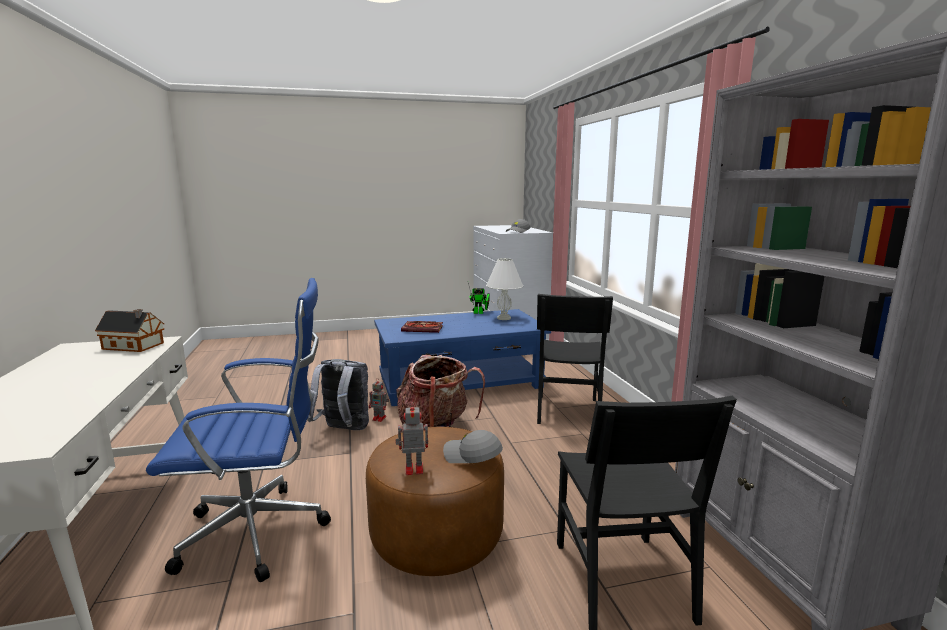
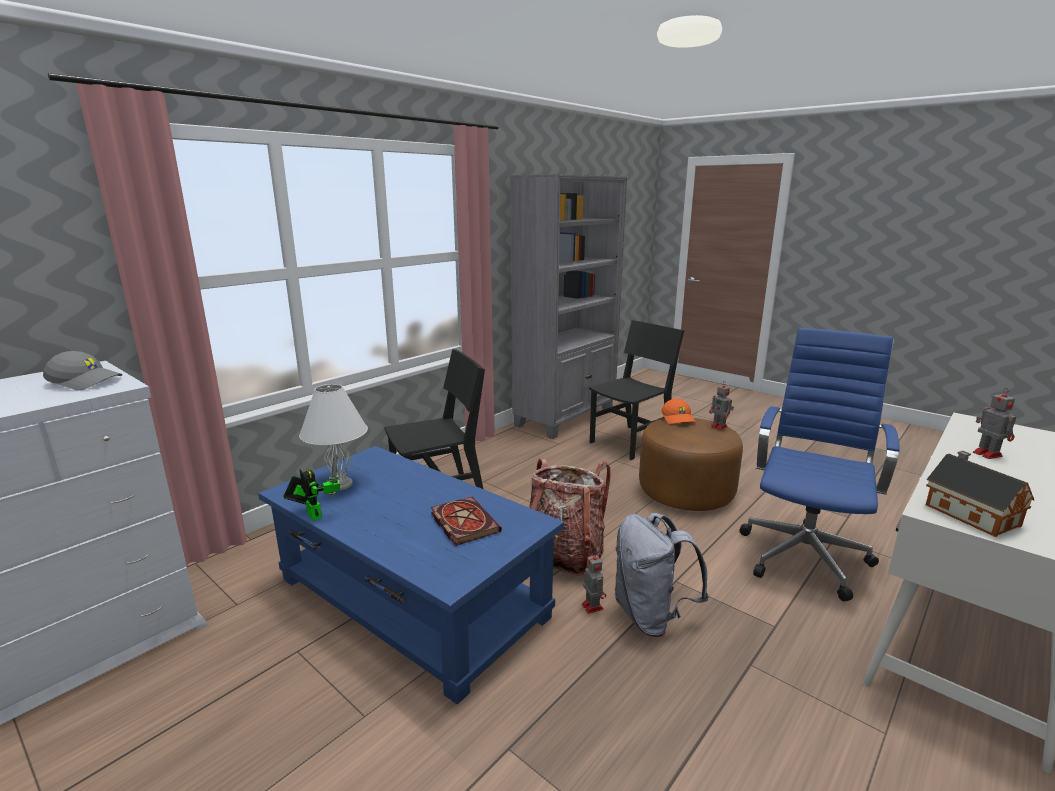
camera: 125 degrees left, 5 degrees up
blue office chair [146,278,331,582] -> blue office chair turned 75 degrees clockwise [739,328,899,601]
grey cap [443,430,503,463] -> orange cap [661,399,696,424]
none -> toy robot [973,388,1016,459]

